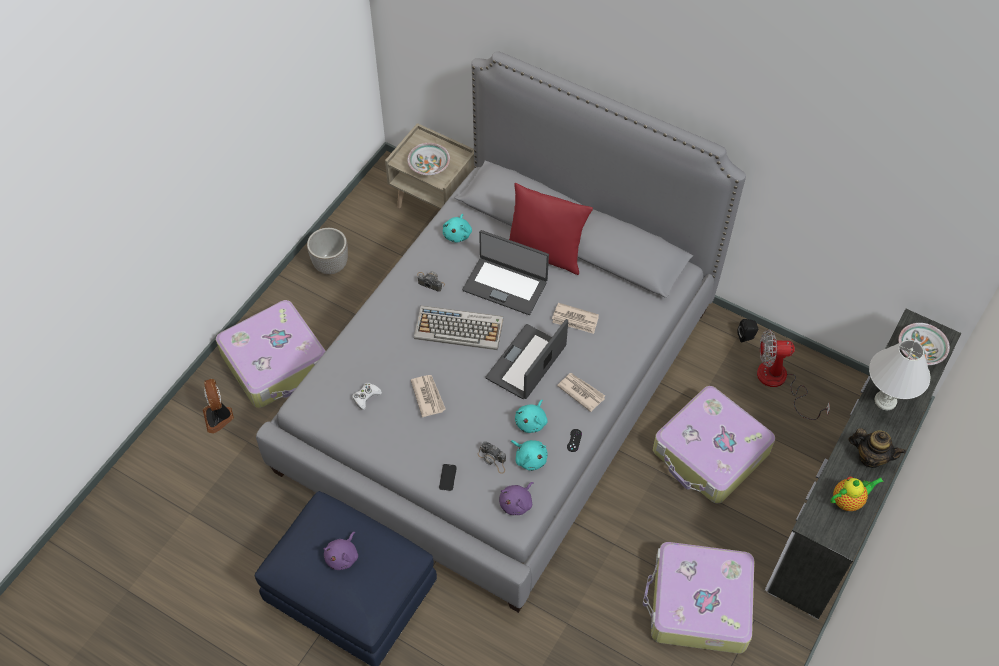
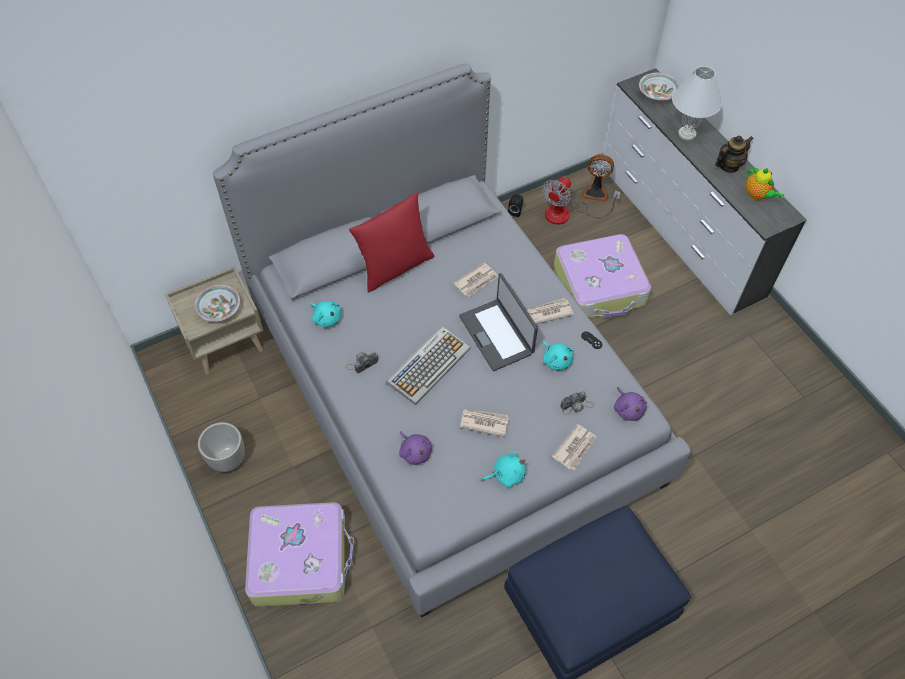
camera: 60 degrees left, 0 degrees up
fan [203,379,234,434] -> fan moved to [581,154,614,202]
purple plush toy [324,532,358,570] -> purple plush toy moved to [399,431,432,465]
white game controller [352,383,382,410] -> none
phone [439,464,457,491] -> newspaper [552,424,596,470]
laptop [462,230,549,315] -> none
turquoise plush toy [511,440,547,471] -> turquoise plush toy moved to [481,451,526,488]
suitcase [643,542,754,654] -> none
teapot [830,477,884,511] -> teapot turned 135 degrees clockwise [746,167,784,201]

